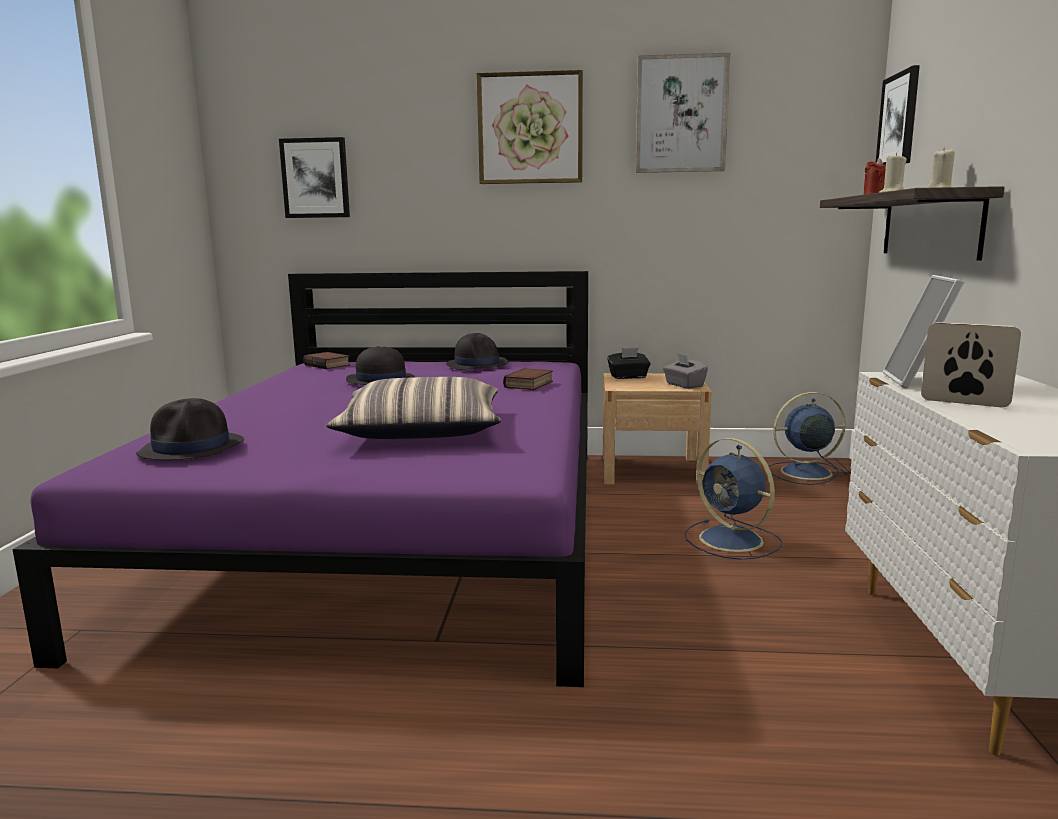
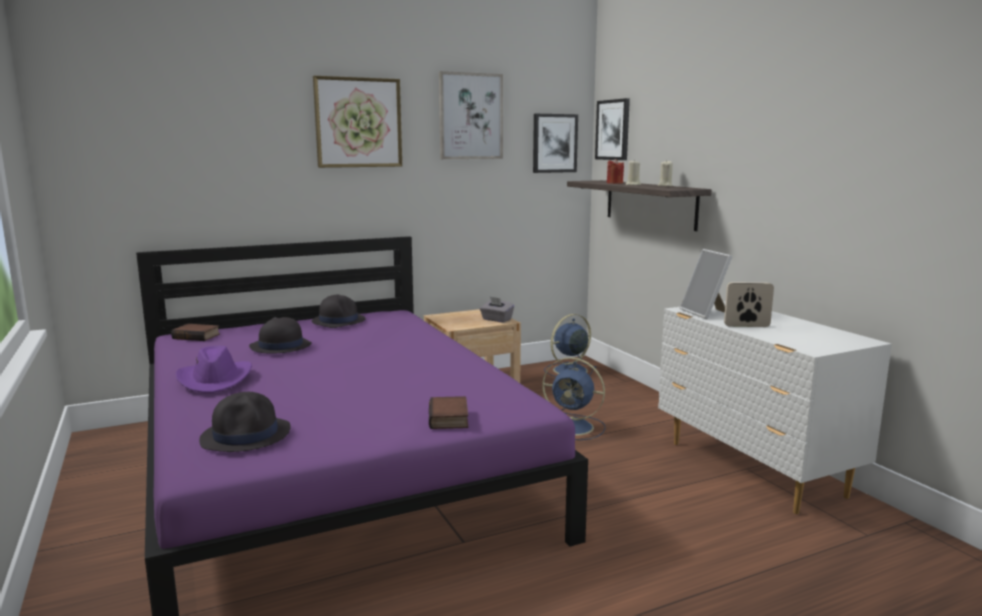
camera: 30 degrees left, 0 degrees up
picture [279,137,350,218] -> picture moved to [533,114,578,173]
pillow [326,377,501,439] -> none
book [503,368,553,390] -> book moved to [429,396,468,429]
black tissue box [607,348,651,379] -> none
none -> purple hat [176,346,252,393]

